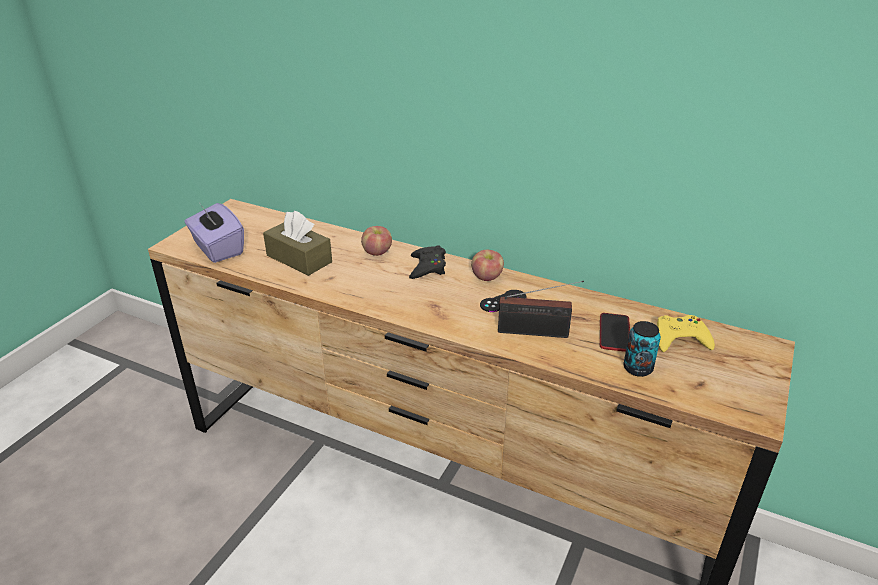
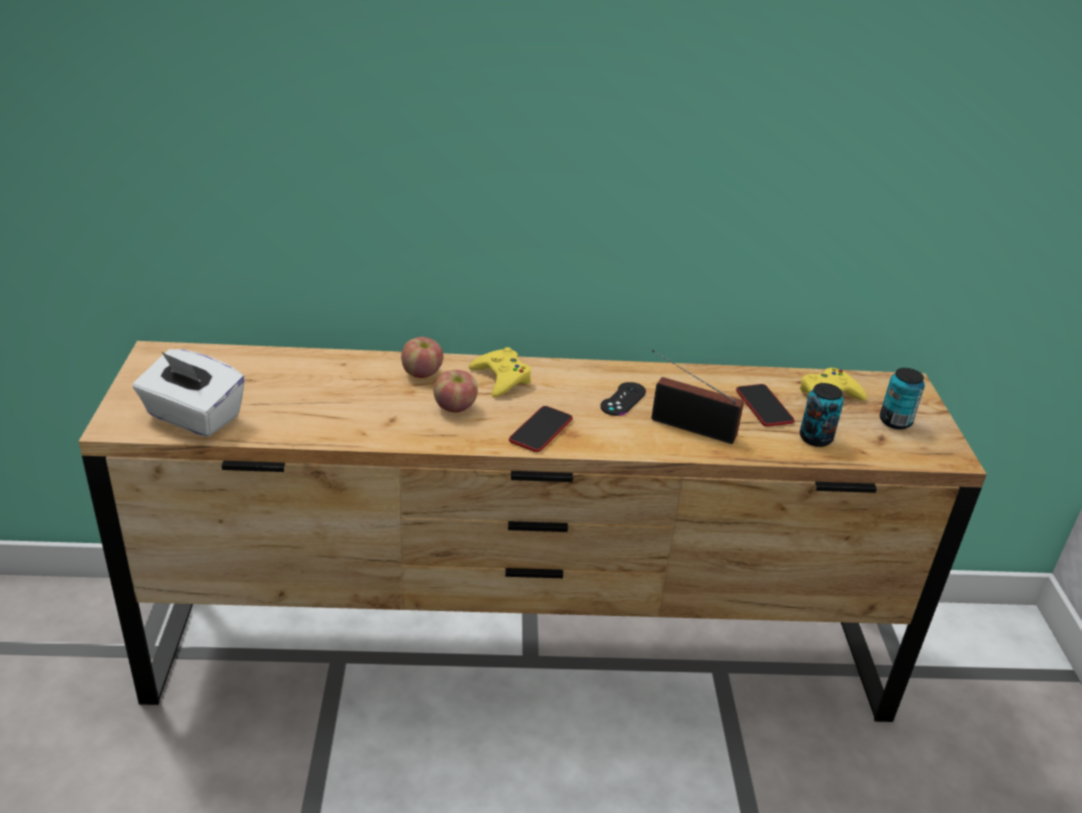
camera: 30 degrees left, 0 degrees up
purple tissue box [185,202,244,263] -> white tissue box [133,349,245,437]
brown tissue box [263,211,332,276] -> none
black game controller [409,245,446,279] -> yellow game controller [469,347,531,397]
apple [471,250,504,281] -> apple moved to [433,370,478,413]
radio [498,281,584,338] -> radio turned 135 degrees counterclockwise [651,350,744,444]
none -> phone [509,406,573,452]
none -> can [880,368,925,429]

